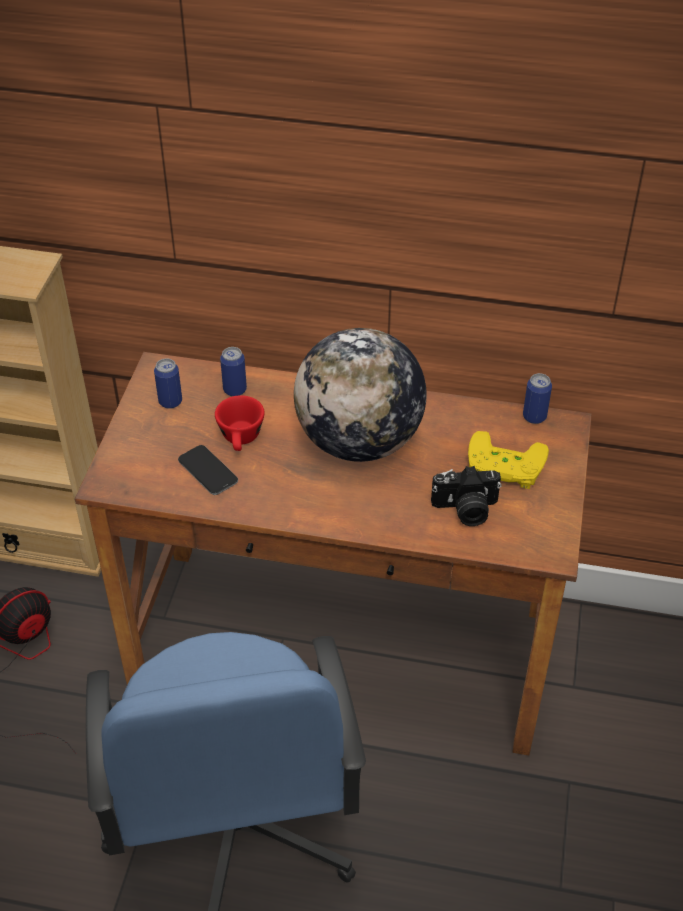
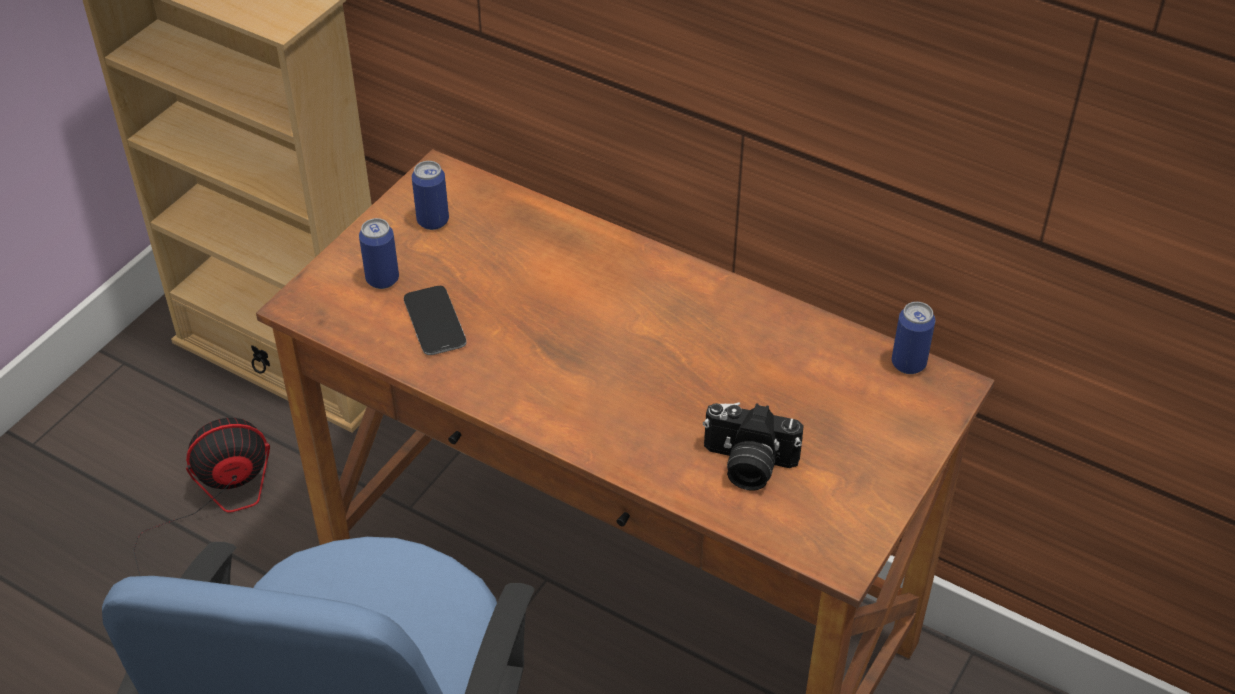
camera: 20 degrees right, 0 degrees up
red cup [215,395,264,451] -> none
can [220,347,247,396] -> can moved to [359,218,399,289]
globe [294,328,427,462] -> none
yellow game controller [468,431,549,489] -> none

